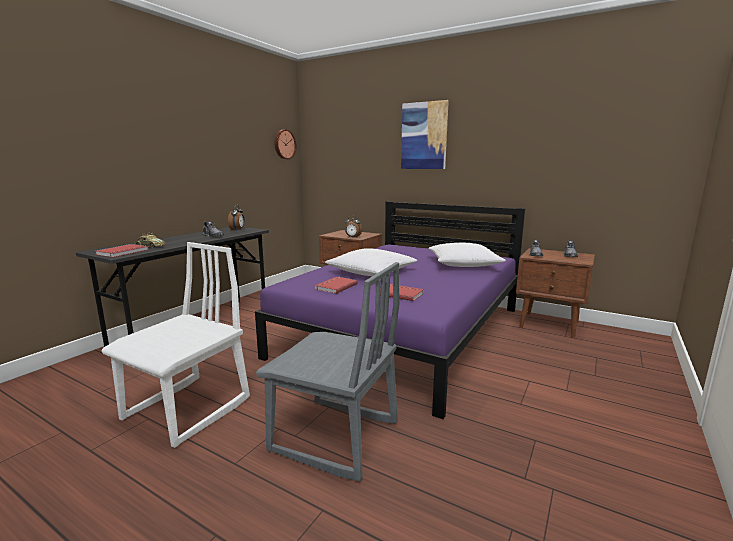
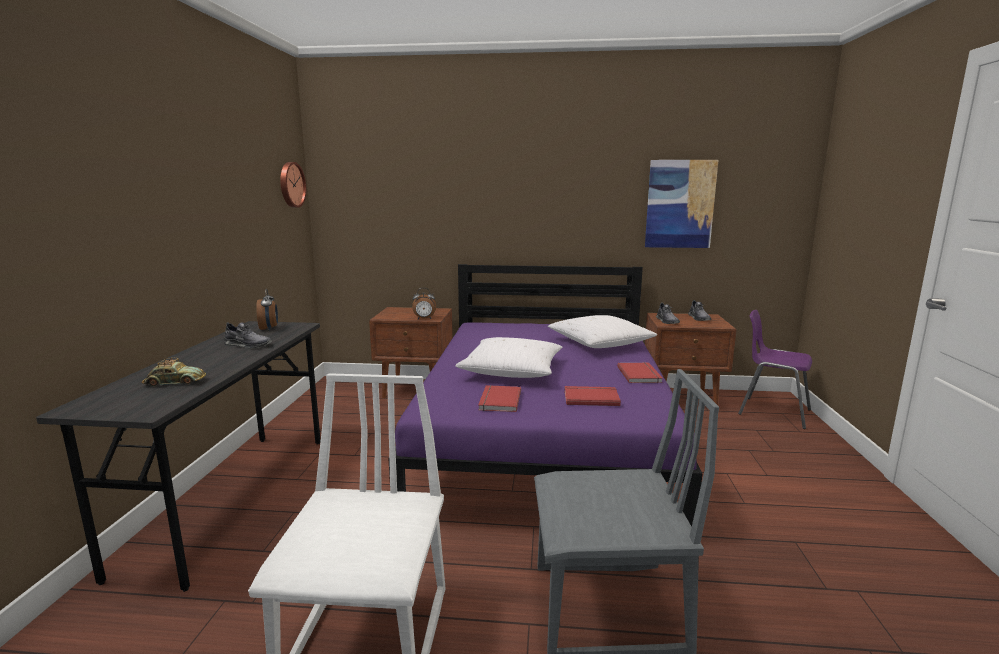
camera: 25 degrees left, 0 degrees up
red book [95,244,148,257] -> red book moved to [617,362,663,383]
picture [401,100,449,169] -> picture moved to [645,160,718,248]
none -> purple chair [738,310,812,429]

